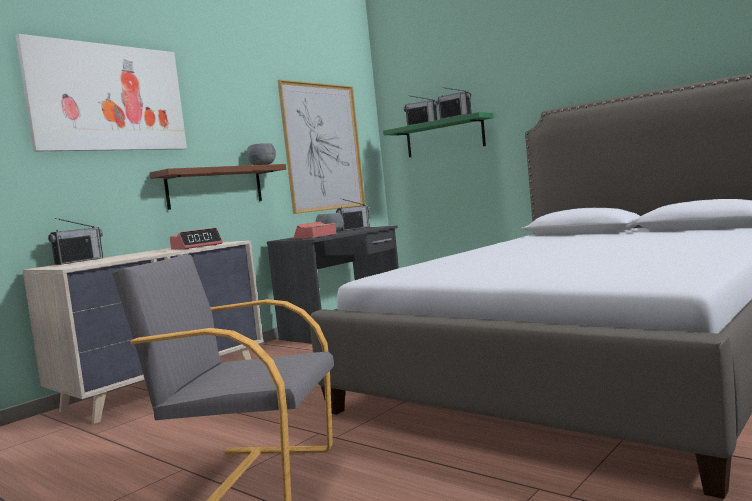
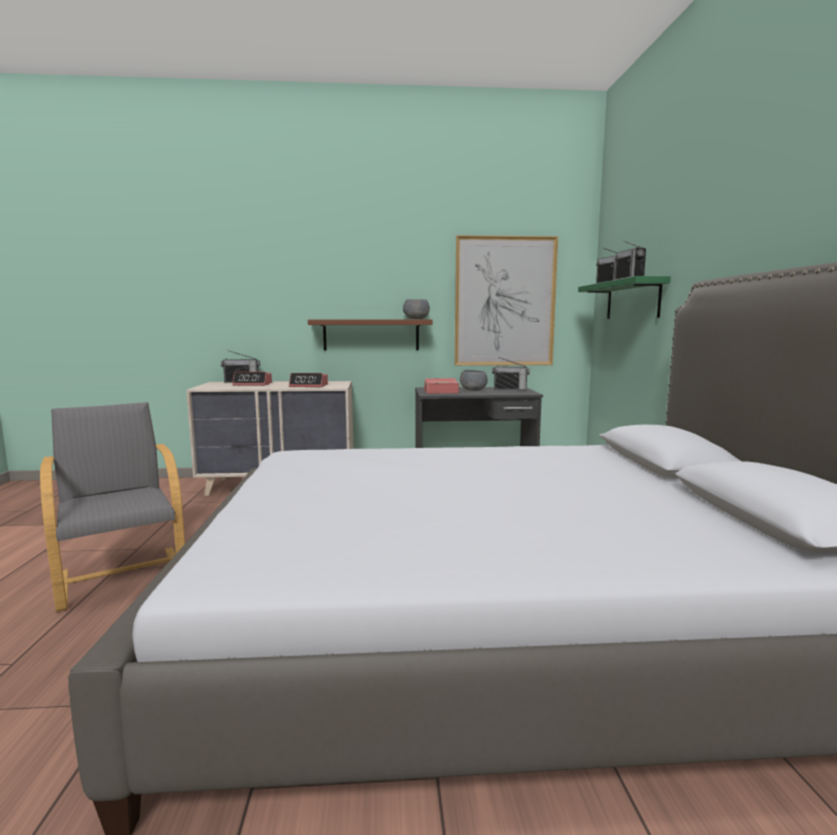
camera: 45 degrees right, 5 degrees up
picture [16,34,187,152] -> none
none -> alarm clock [232,372,272,386]

